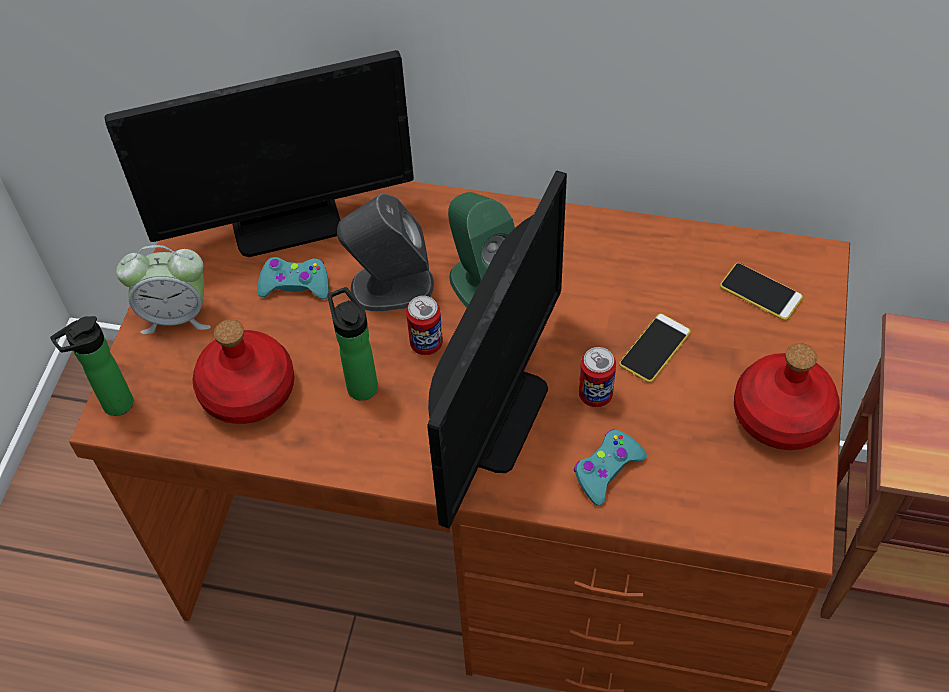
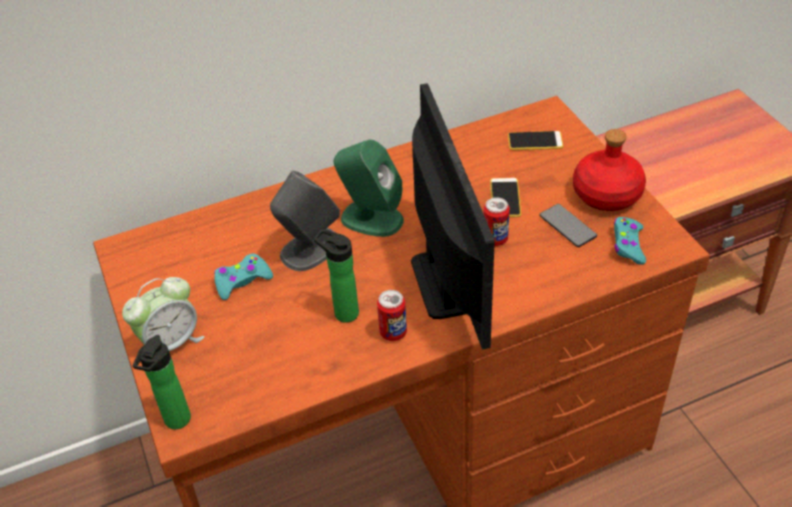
camera: 35 degrees left, 10 degrees down
monitor [105,50,414,257] -> none
red bottle [192,319,294,424] -> none
can [406,296,443,355] -> can moved to [377,290,407,341]
turquoise game controller [574,430,647,505] -> turquoise game controller moved to [614,217,646,265]
none -> phone [539,204,597,247]

